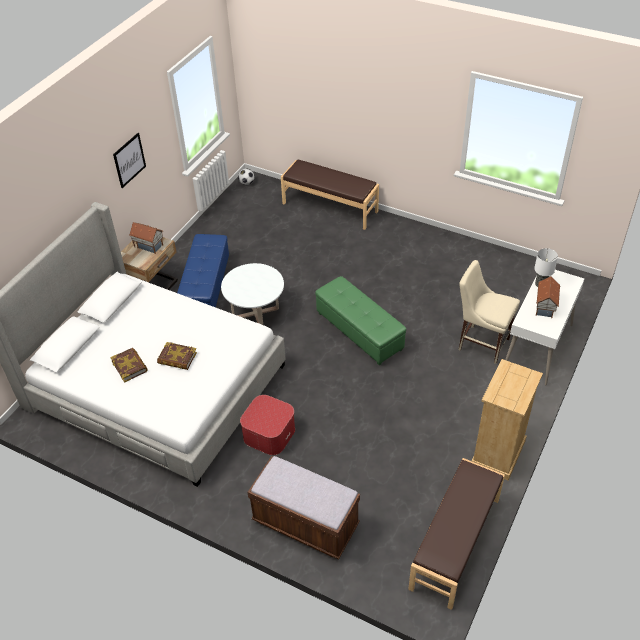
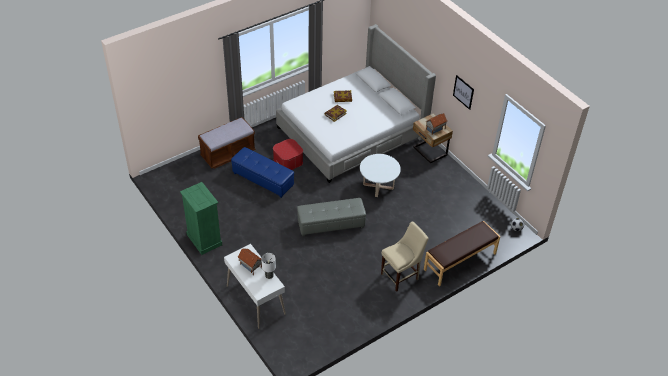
camera: 115 degrees right, 0 degrees up
blue ottoman [177,234,229,307] -> blue ottoman moved to [231,147,294,198]
green ottoman [315,276,406,365] -> grey ottoman [297,198,366,236]
brown bench [408,458,505,610] -> none
beige chair [458,260,520,364] -> beige chair moved to [381,221,429,292]
beige dresser [471,359,543,481] -> green dresser [180,182,222,255]

